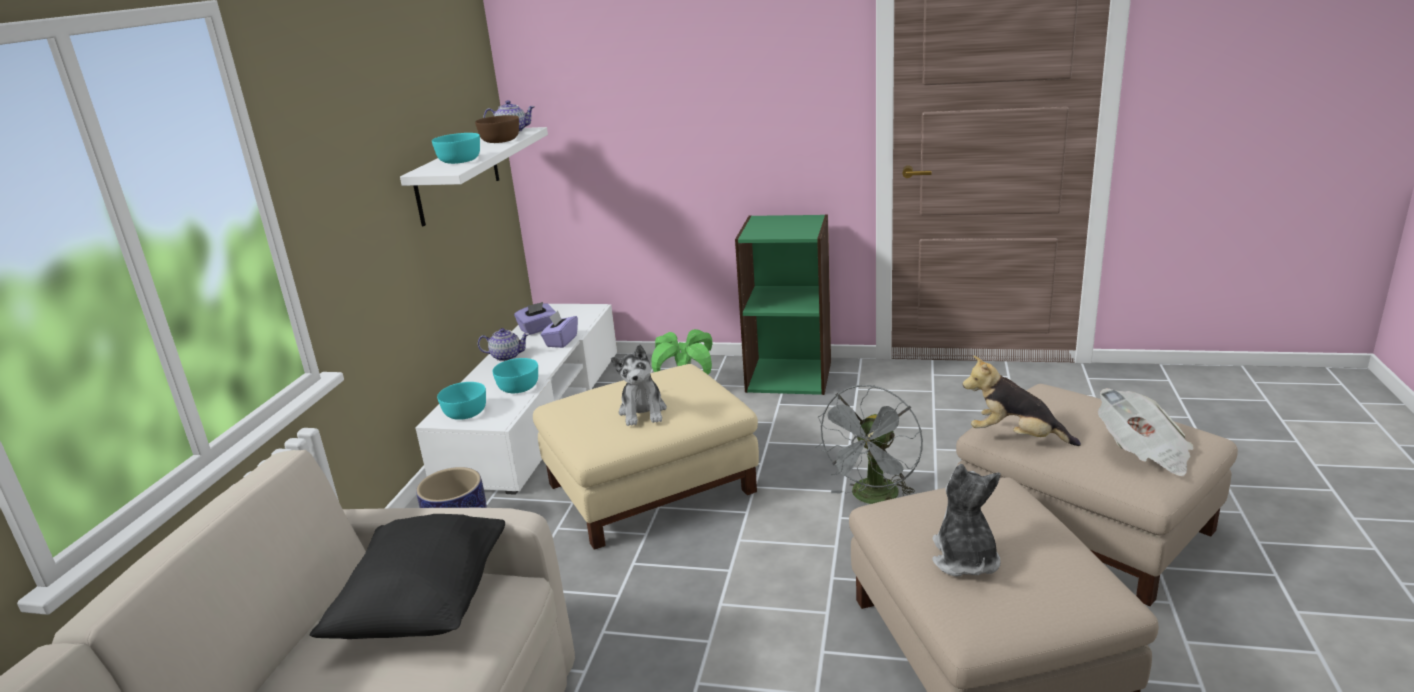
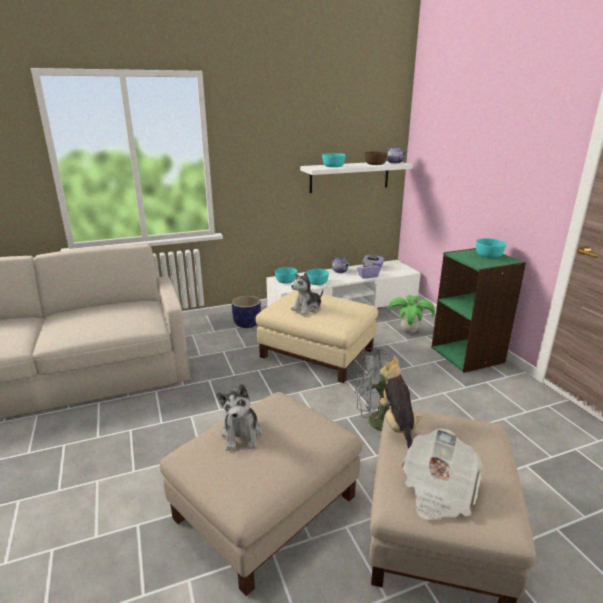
camera: 55 degrees right, 0 degrees up
black pillow [310,514,505,639] -> none
plush toy [932,464,1001,577] -> plush toy turned 120 degrees clockwise [216,384,262,451]
none -> turquoise bowl [476,238,506,258]

